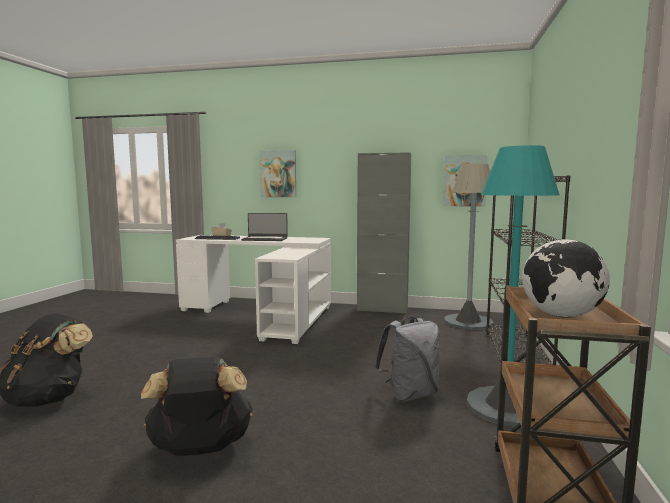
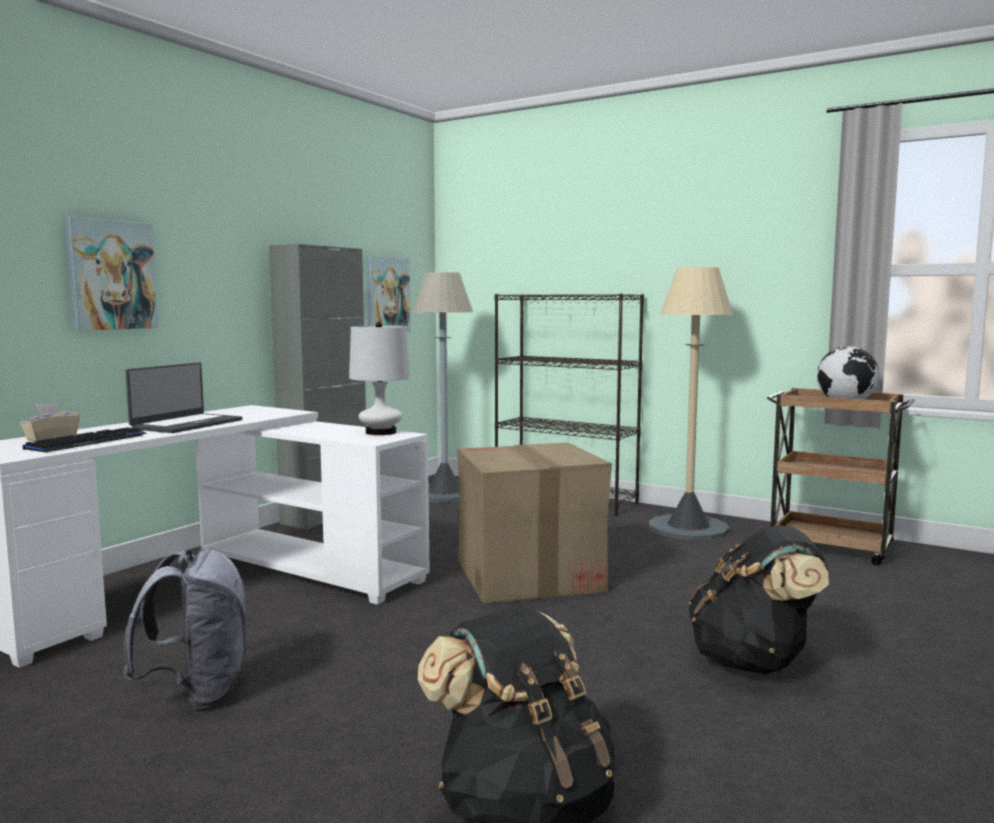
camera: 70 degrees left, 0 degrees up
grey backpack [374,317,440,402] -> grey backpack moved to [123,549,246,709]
turquoise floor lamp [467,145,560,428] -> beige floor lamp [649,267,733,540]
none -> white table lamp [349,322,410,435]
none -> cardboard box [457,443,612,603]

